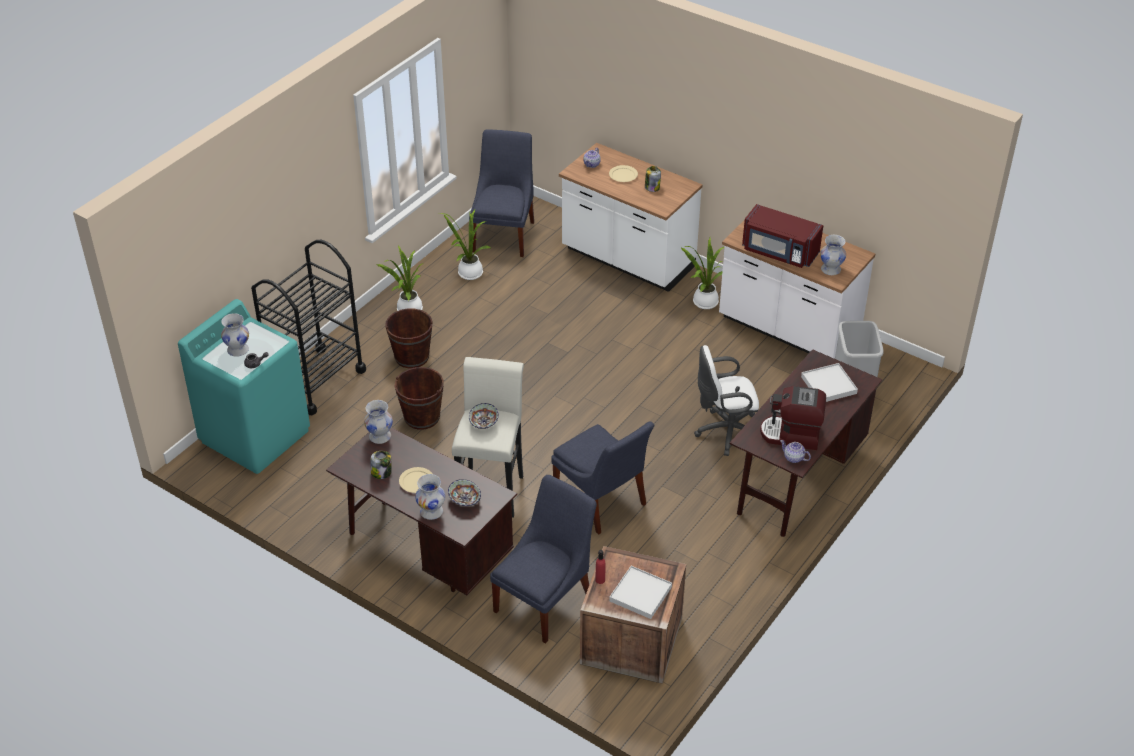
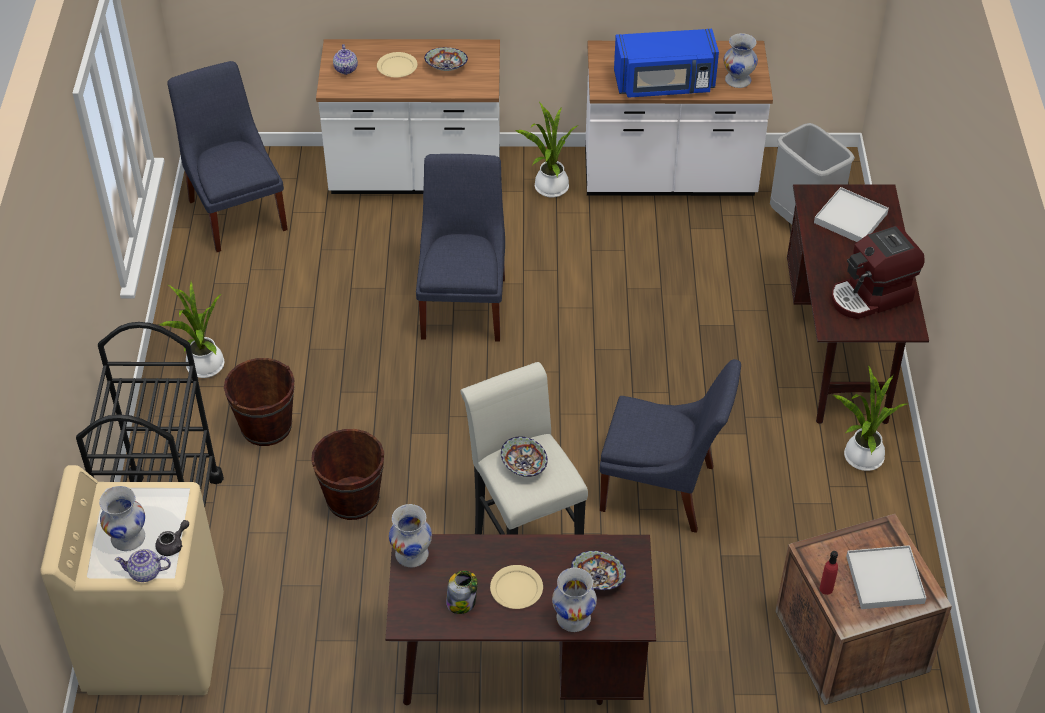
camera: 35 degrees left, 5 degrees up
turquoise washing machine [178,299,310,474] -> beige washing machine [40,465,224,695]
potted plant [438,210,492,280] -> potted plant moved to [833,365,907,471]
blue chair [490,475,597,643] -> blue chair moved to [416,154,505,342]
jar [645,166,661,192] -> bowl [424,47,468,71]
white office chair [694,345,759,456] -> none
red microwave [742,204,823,268] -> blue microwave [614,29,719,98]
teapot [780,440,811,463] -> teapot moved to [115,549,171,582]

